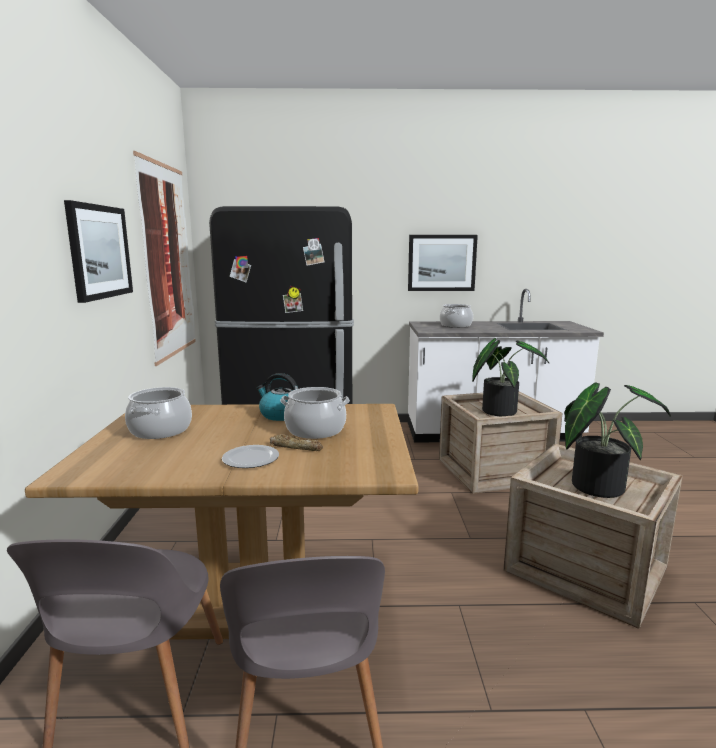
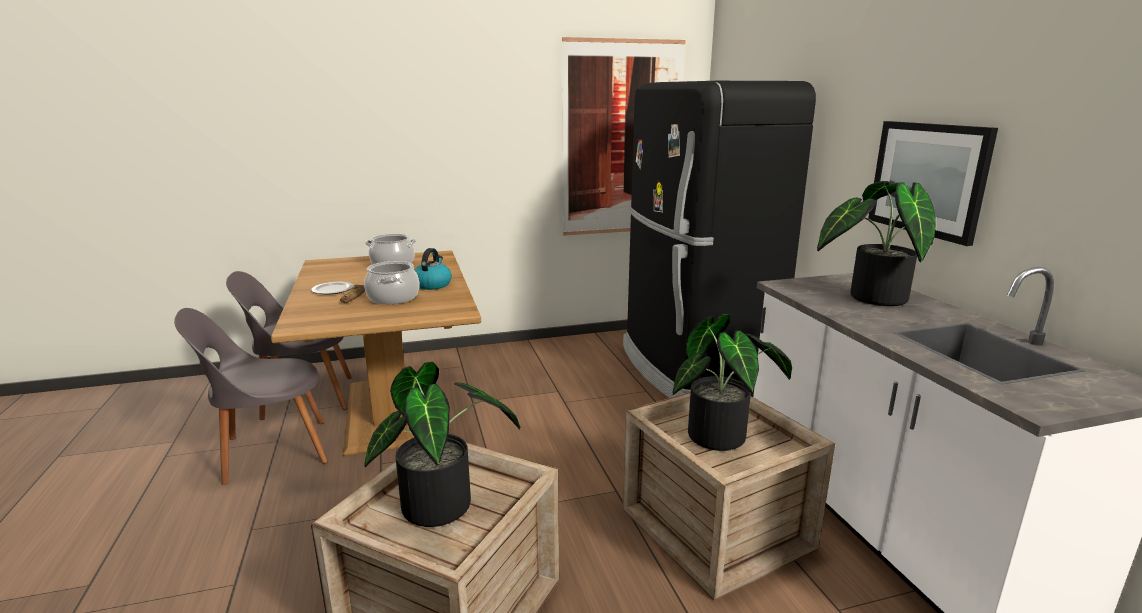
camera: 75 degrees right, 5 degrees up
picture [64,200,133,303] -> none
cooking pot [440,304,473,328] -> potted plant [817,181,936,306]

